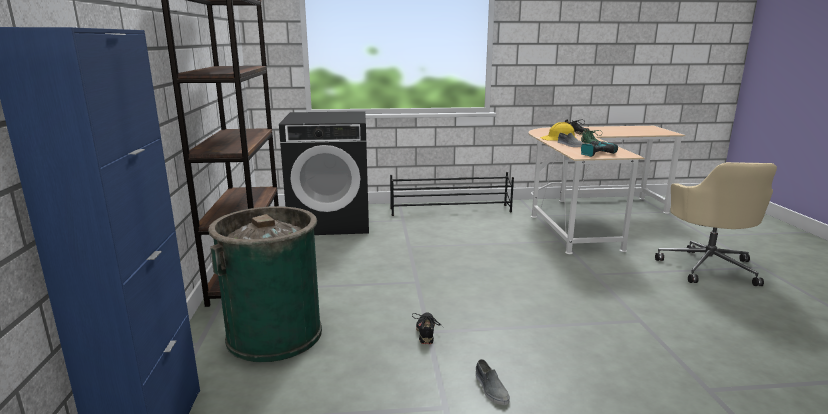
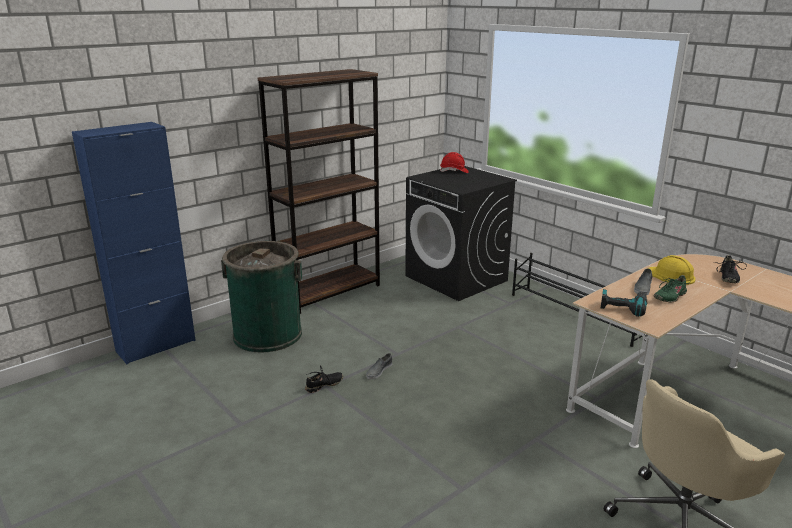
camera: 55 degrees right, 5 degrees up
grey shoe [476,359,510,405] -> grey shoe moved to [366,353,392,379]
none -> red hard hat [440,152,469,173]

